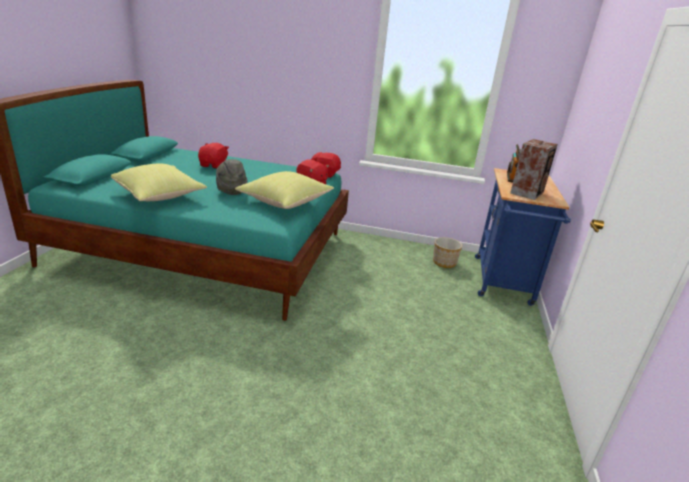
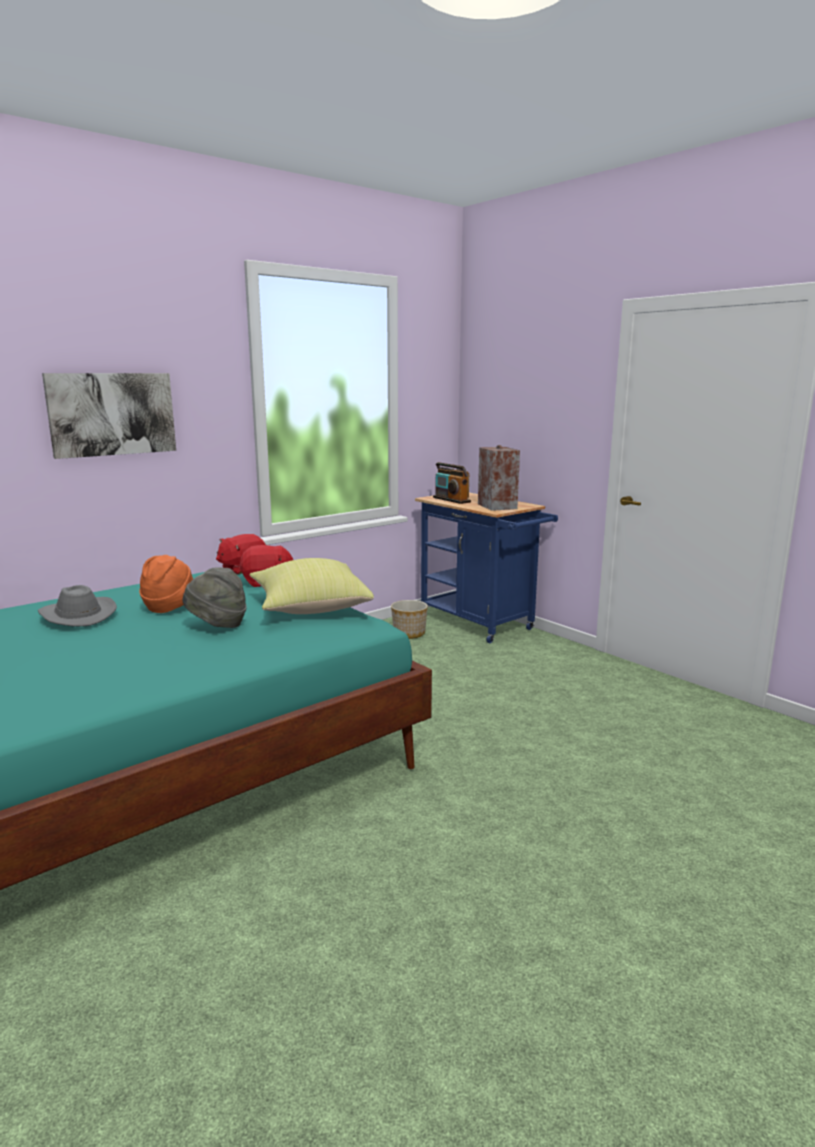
camera: 50 degrees left, 10 degrees down
yellow pillow [111,163,207,201] -> none
red plush toy [198,143,229,169] -> grey hat [38,585,117,627]
none -> picture [42,373,176,459]
none -> orange hat [139,555,193,613]

